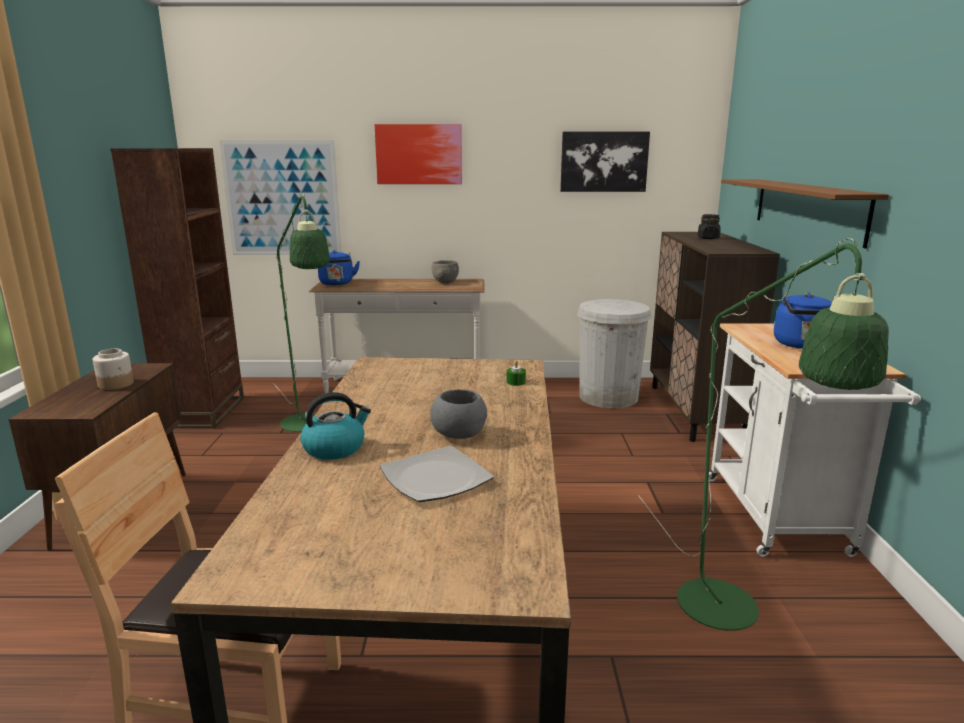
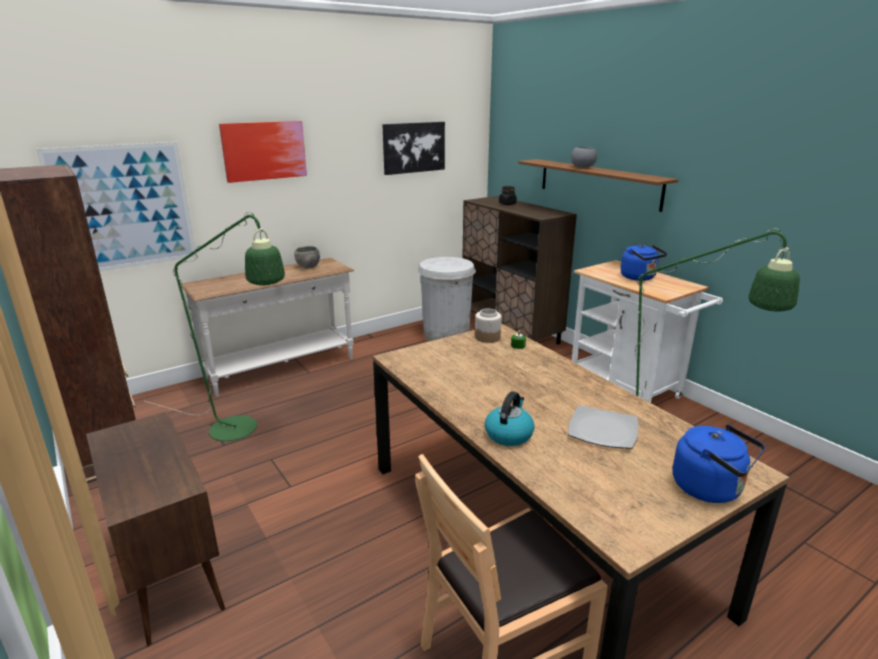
camera: 35 degrees left, 5 degrees up
jar [93,349,134,390] -> jar moved to [475,309,502,343]
blue kettle [318,250,360,285] -> blue kettle moved to [673,425,765,503]
grey bowl [430,389,487,439] -> grey bowl moved to [571,147,597,168]

